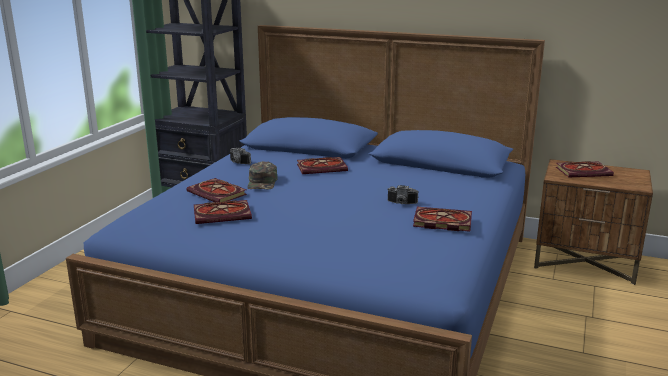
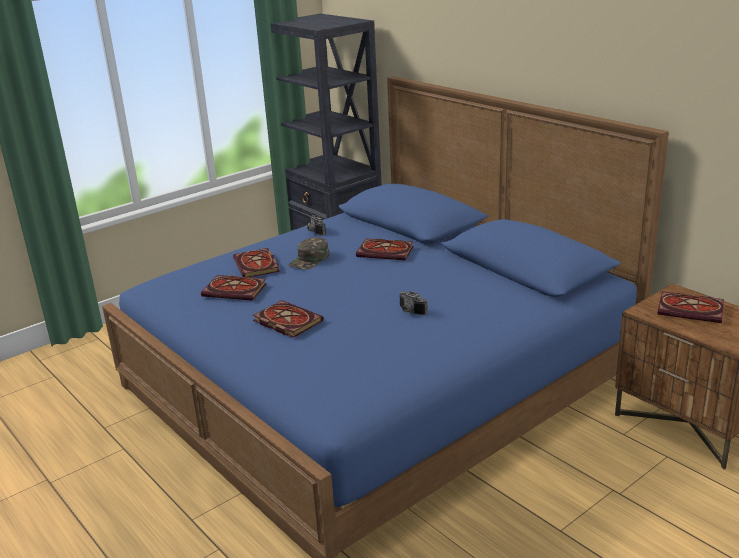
camera: 30 degrees right, 5 degrees up
book [413,207,472,232] -> book moved to [252,300,324,338]

